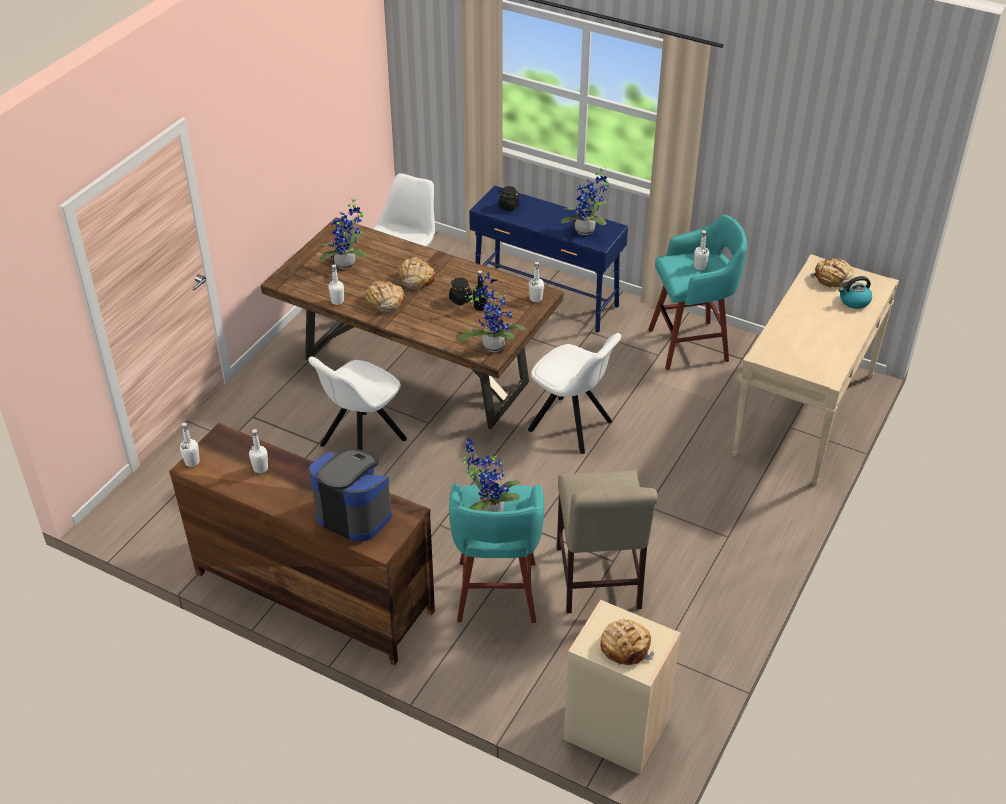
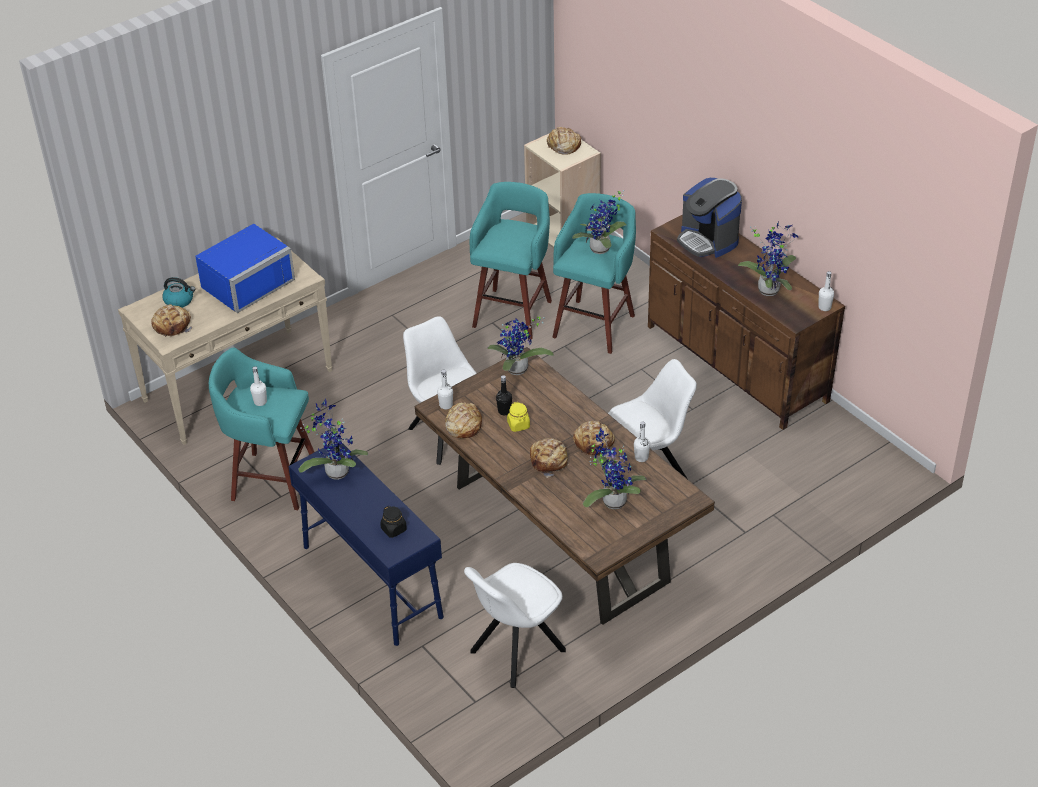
camera: 155 degrees left, 0 degrees up
white bottle [249,429,268,473] -> potted plant [738,220,799,296]
black jar [449,278,472,305] -> yellow jar [507,402,530,432]
beige chair [557,470,658,614] -> turquoise stool [470,182,552,340]
none -> blue microwave [195,224,295,313]
none -> bread [445,402,482,438]

